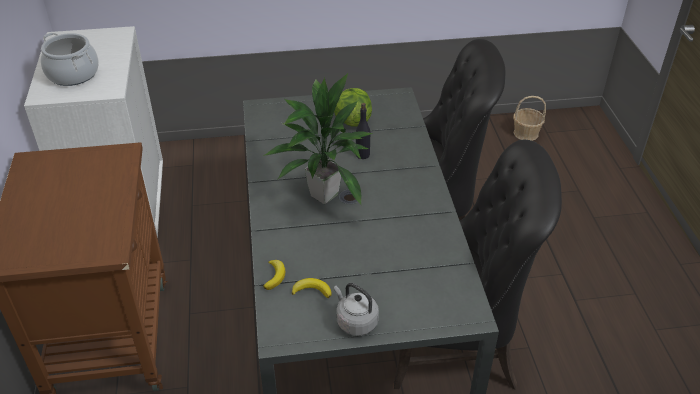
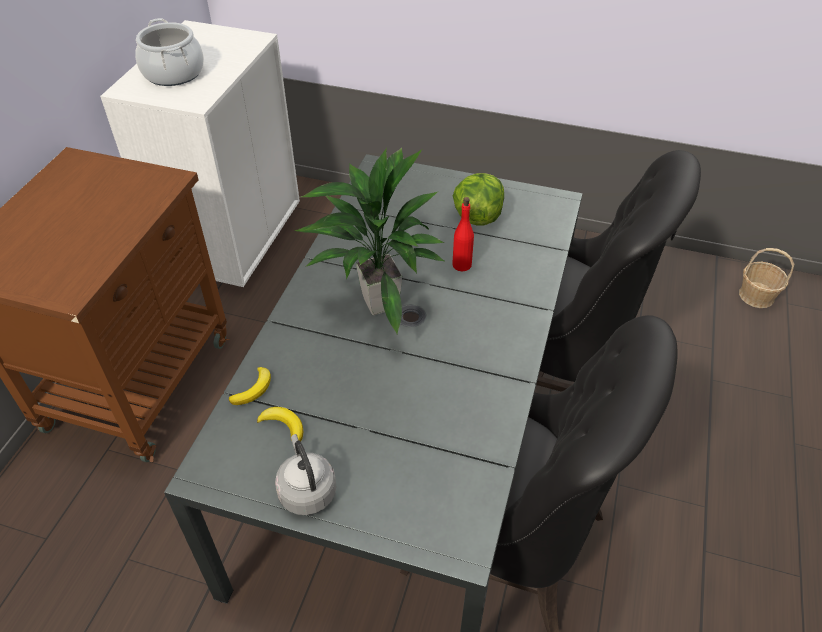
camera: 25 degrees right, 5 degrees up
black bottle [356,103,370,159] -> red bottle [452,197,474,271]

